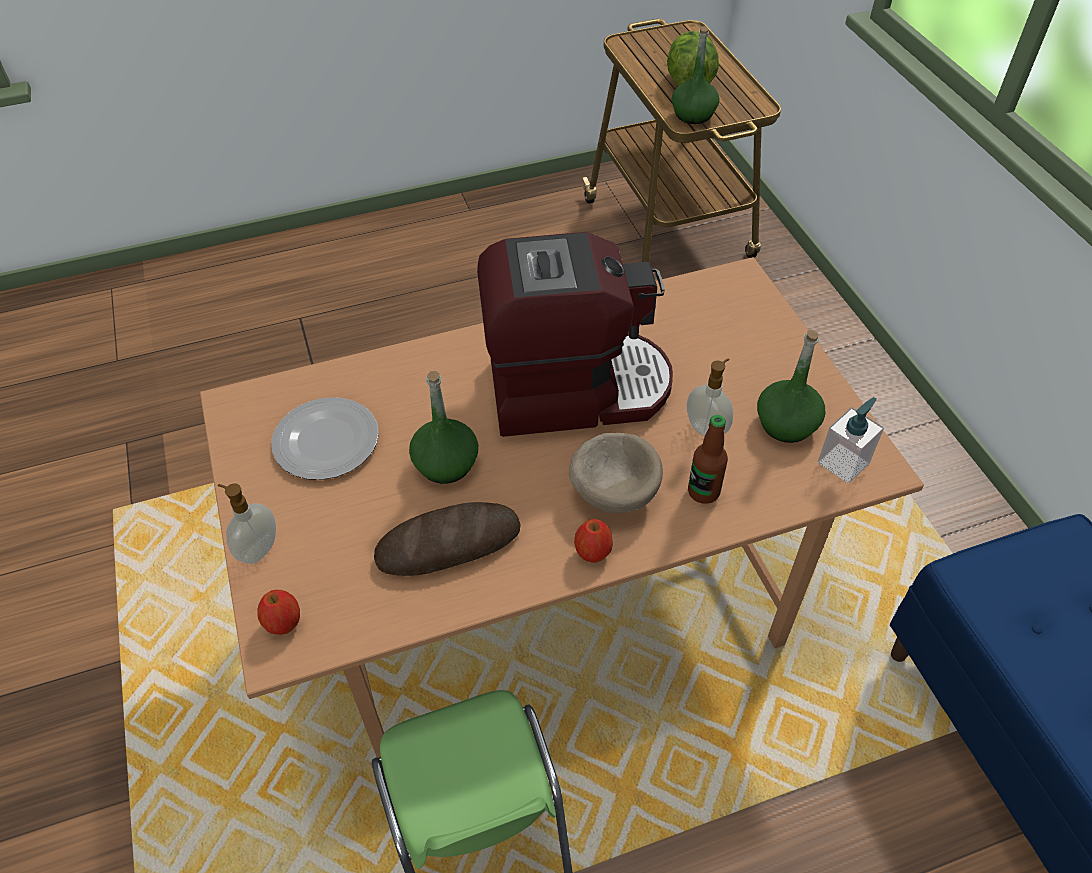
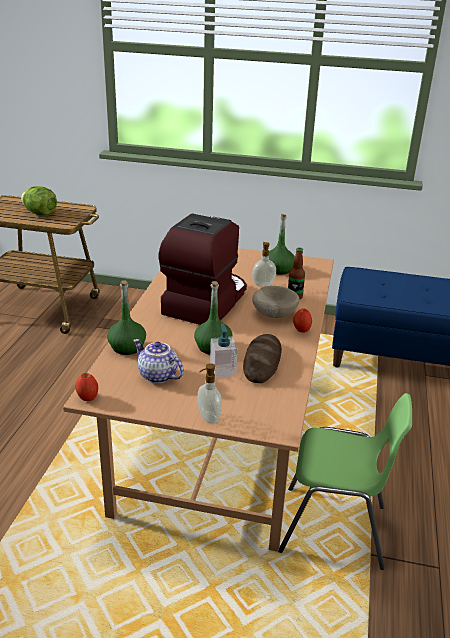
camera: 60 degrees left, 20 degrees down
apple [257,590,300,635] -> apple moved to [75,373,98,401]
plate [271,397,379,480] -> teapot [133,339,184,383]
green bottle [672,26,719,124] -> green bottle moved to [107,281,146,355]
soap dispenser [818,397,884,483] -> soap dispenser moved to [210,323,237,378]

